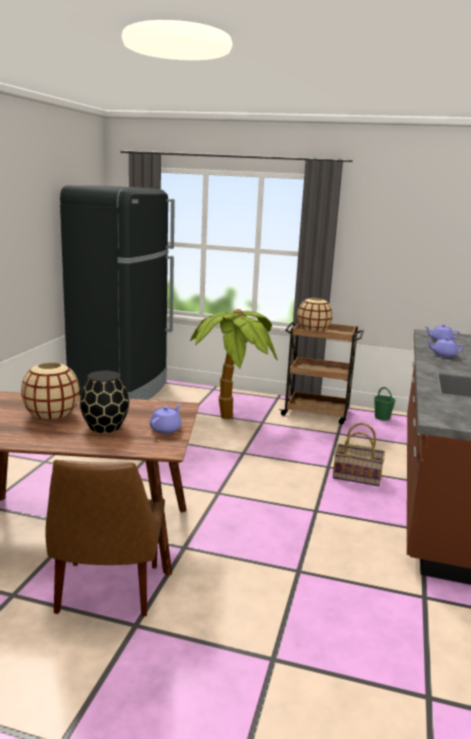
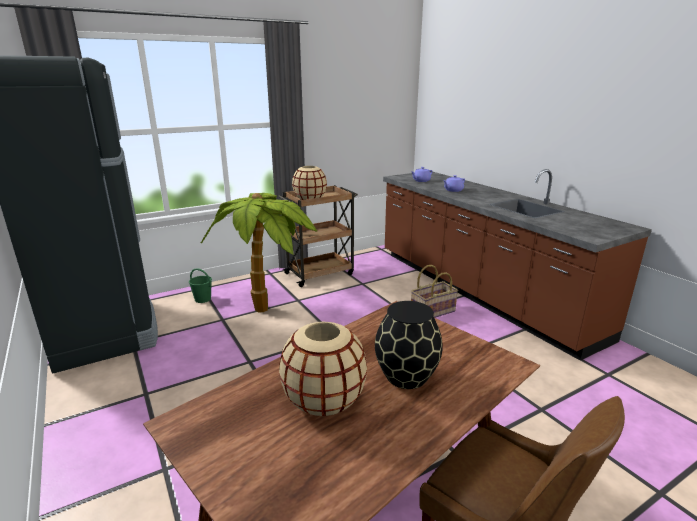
camera: 45 degrees left, 5 degrees up
purple teapot [150,404,182,434] -> none
green bucket [374,387,396,421] -> green bucket moved to [189,268,212,303]

